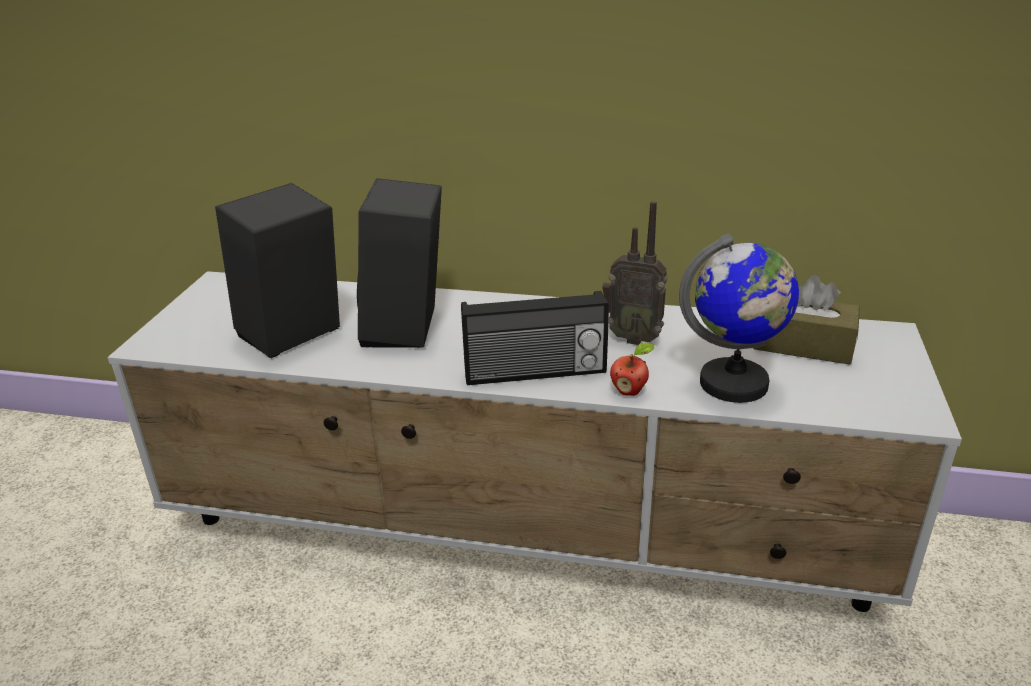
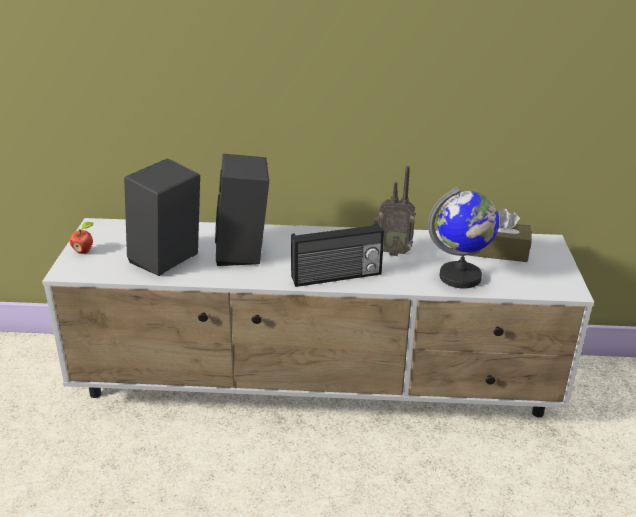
camera: 10 degrees left, 0 degrees up
apple [610,342,655,396] -> apple moved to [70,222,94,254]

